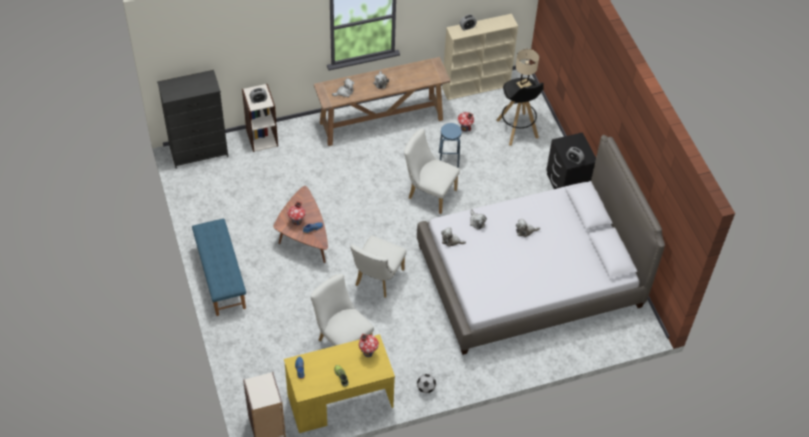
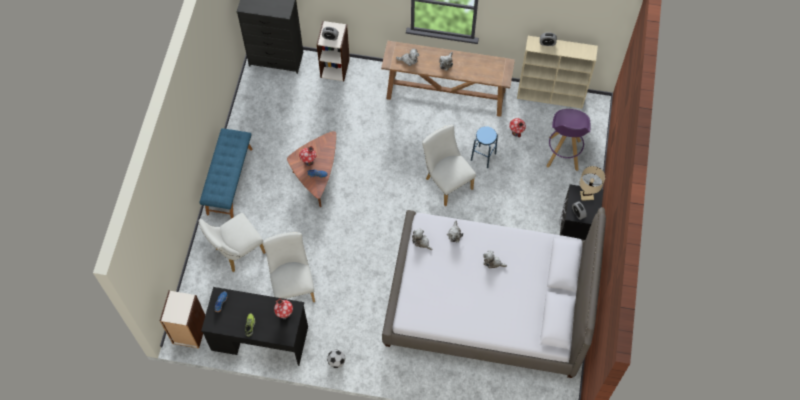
camera: 30 degrees right, 10 degrees up
yellow desk [284,334,395,433] -> black desk [201,287,308,366]
white chair [350,236,406,298] -> white chair moved to [199,213,266,272]
black stool [496,78,544,146] -> purple stool [547,109,590,171]
beige table lamp [516,49,539,88] -> beige table lamp moved to [580,166,605,201]

